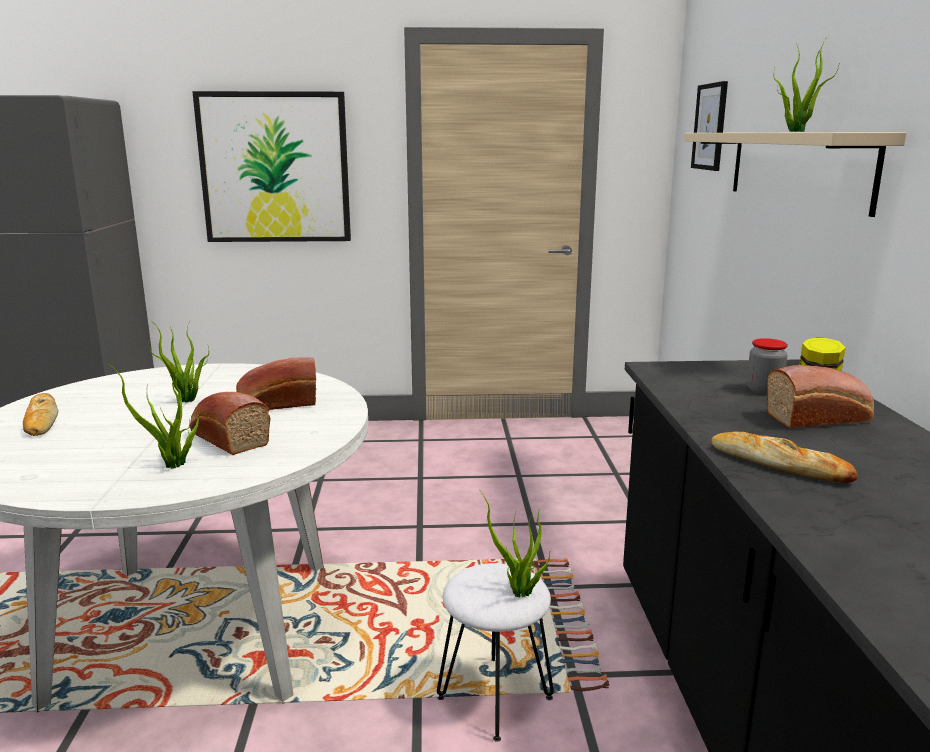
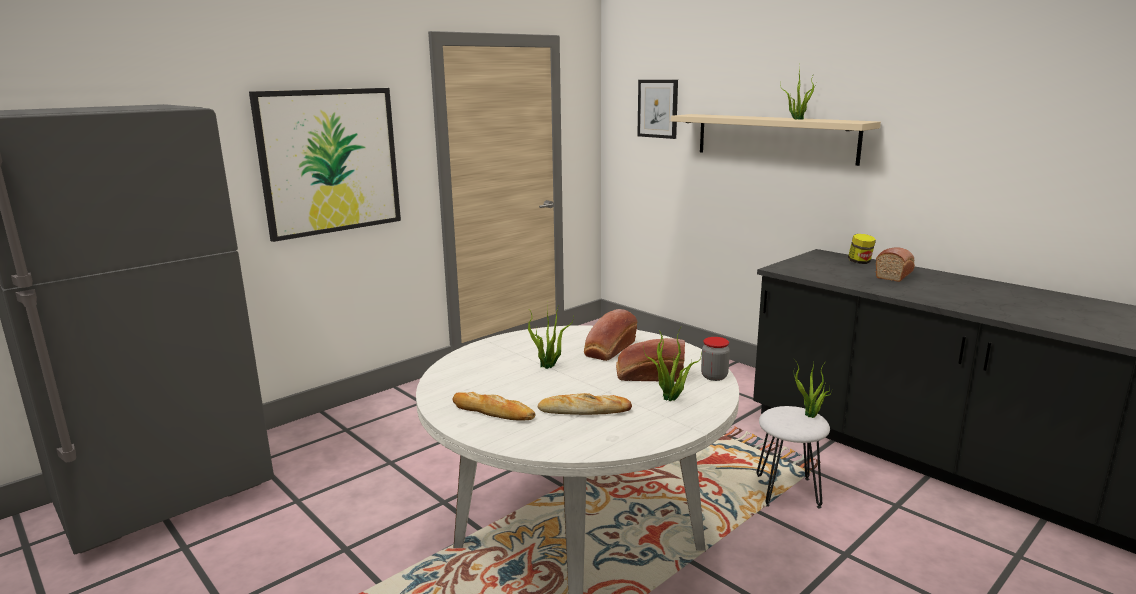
camera: 40 degrees left, 0 degrees up
bread [711,432,858,483] -> bread moved to [538,393,632,415]
jar [747,338,788,395] -> jar moved to [701,337,730,381]

